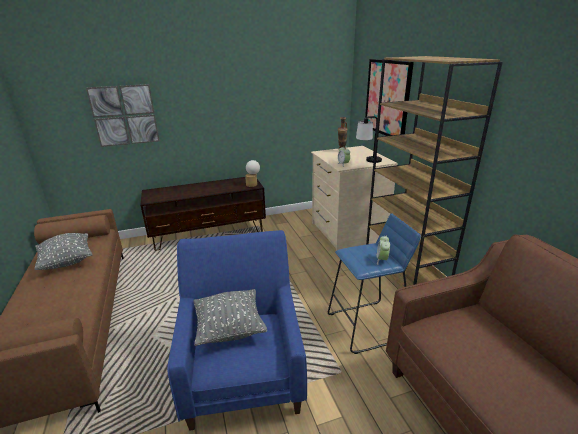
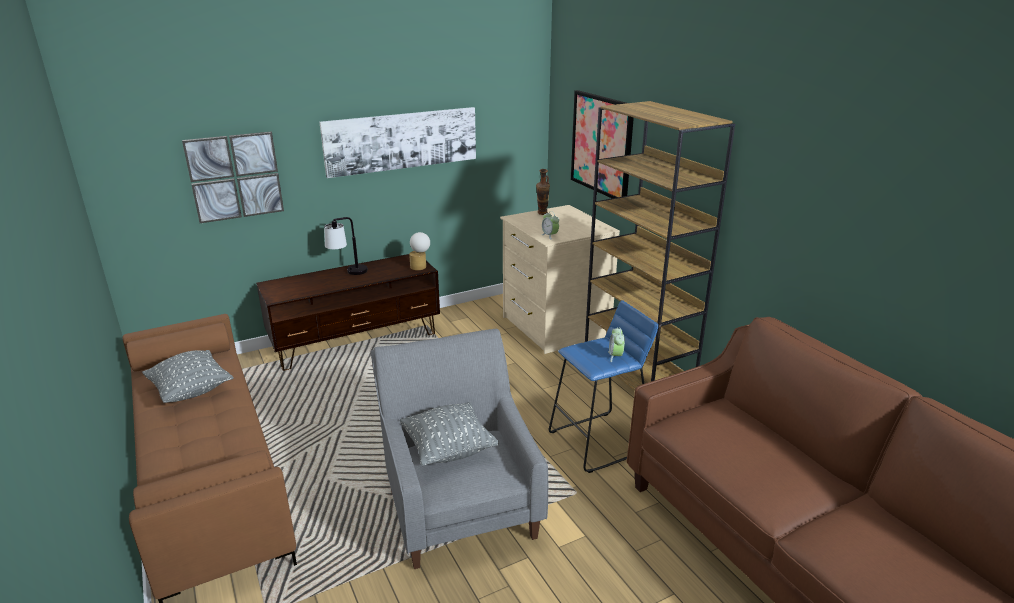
camera: 10 degrees left, 0 degrees up
blue armchair [167,230,307,431] -> grey armchair [371,329,548,569]
table lamp [356,116,382,163] -> table lamp moved to [324,217,368,275]
none -> picture [319,107,476,178]

